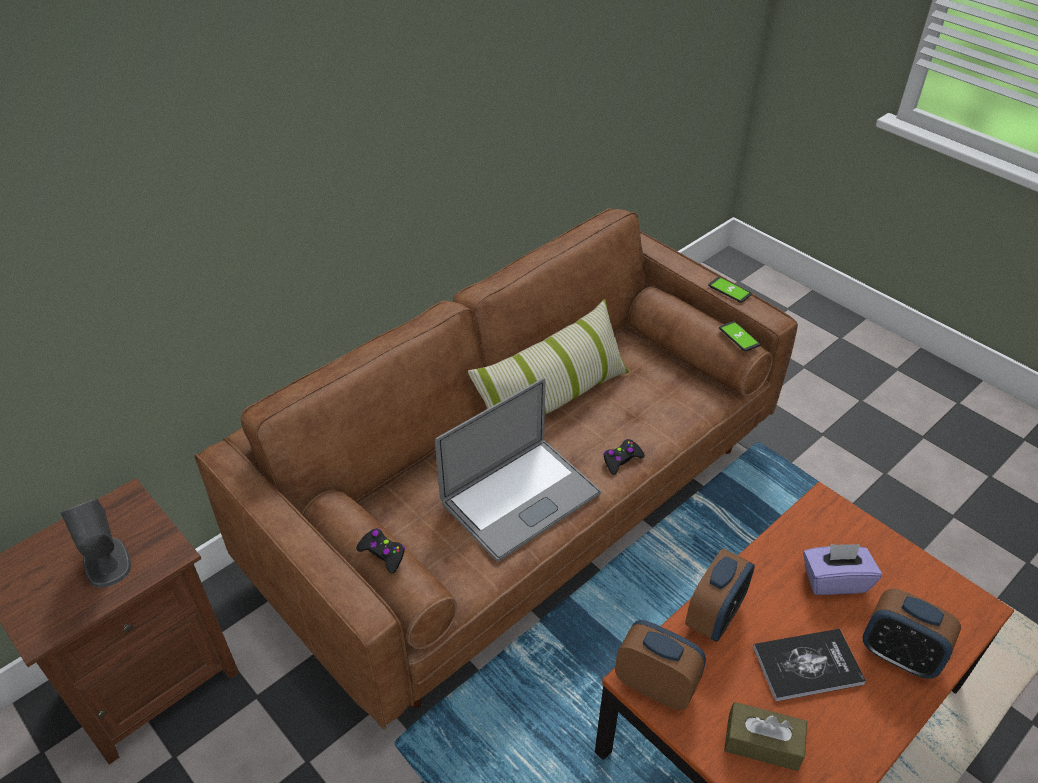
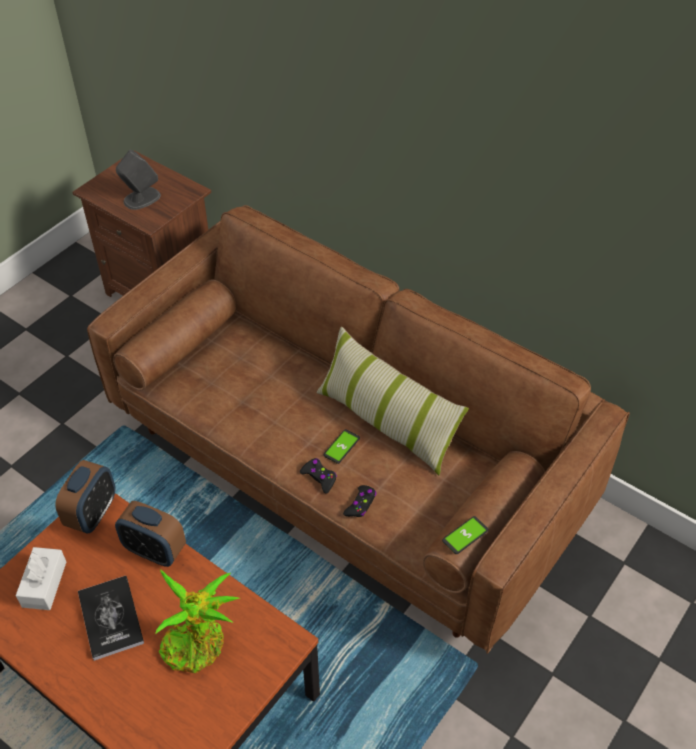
camera: 80 degrees right, 5 degrees up
black game controller [356,528,405,574] -> black game controller moved to [343,485,376,517]
laptop [435,378,601,562] -> none
phone [708,277,752,303] -> phone moved to [323,429,360,464]
brown tissue box [724,702,807,771] -> white tissue box [16,547,66,610]
purple tissue box [803,544,882,595] -> potted plant [155,569,240,673]
alarm clock [862,589,961,679] -> none

